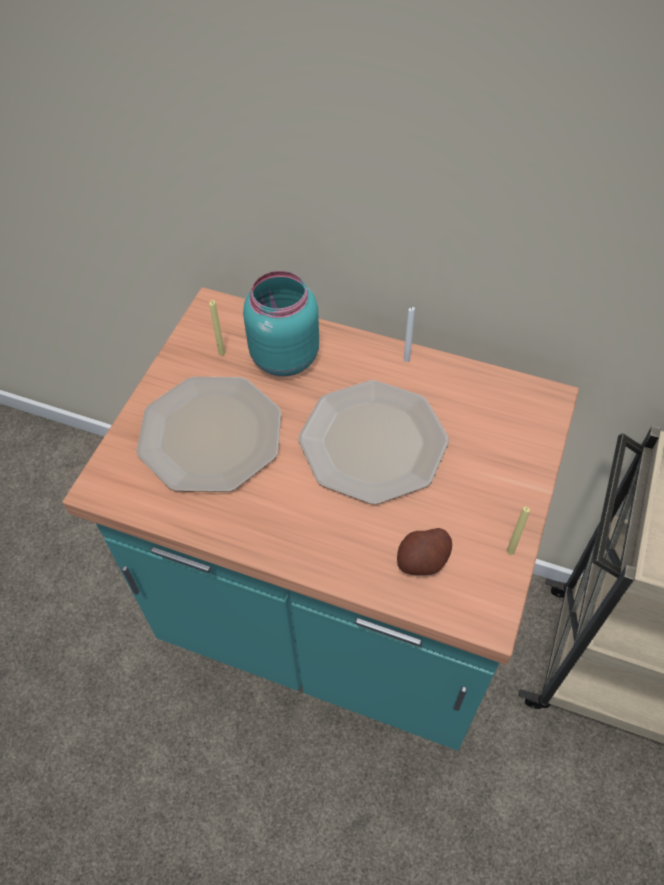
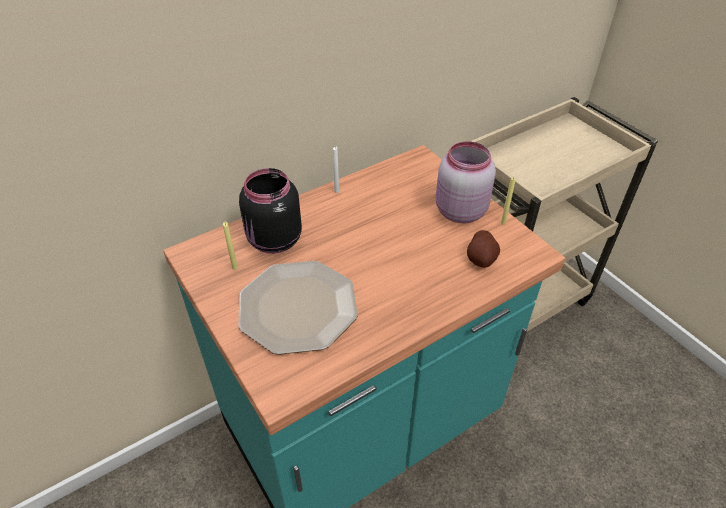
camera: 55 degrees left, 10 degrees down
turquoise jar [243,271,319,376] -> black jar [239,168,302,254]
plate [298,380,449,504] -> none
none -> pink jar [436,141,496,223]

